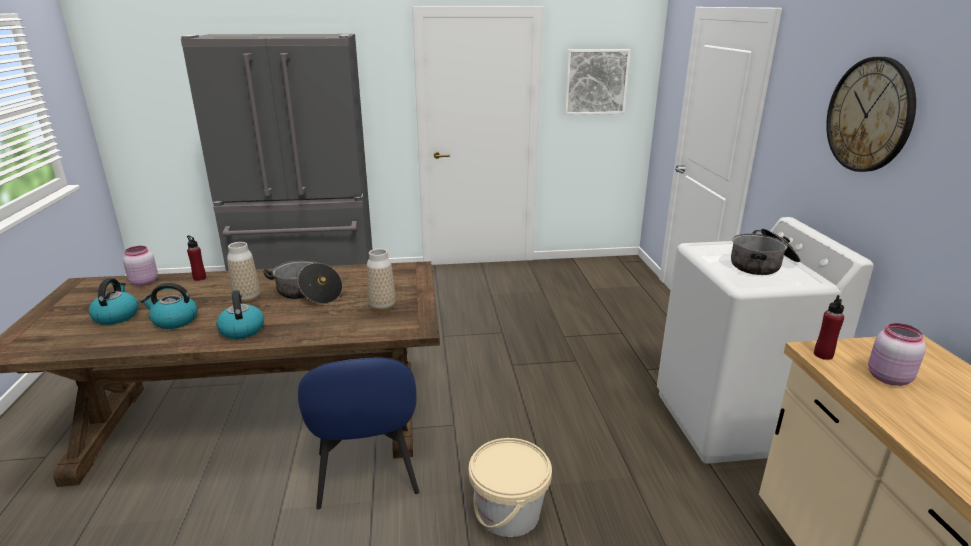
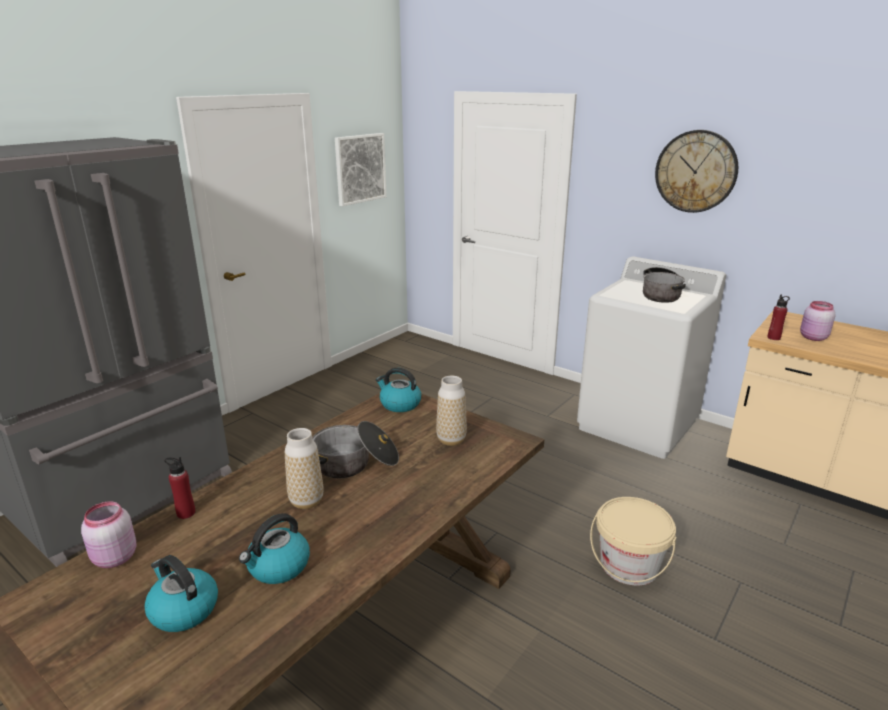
camera: 45 degrees left, 0 degrees up
kettle [216,290,264,339] -> kettle moved to [375,368,421,412]
blue chair [298,358,419,509] -> none

